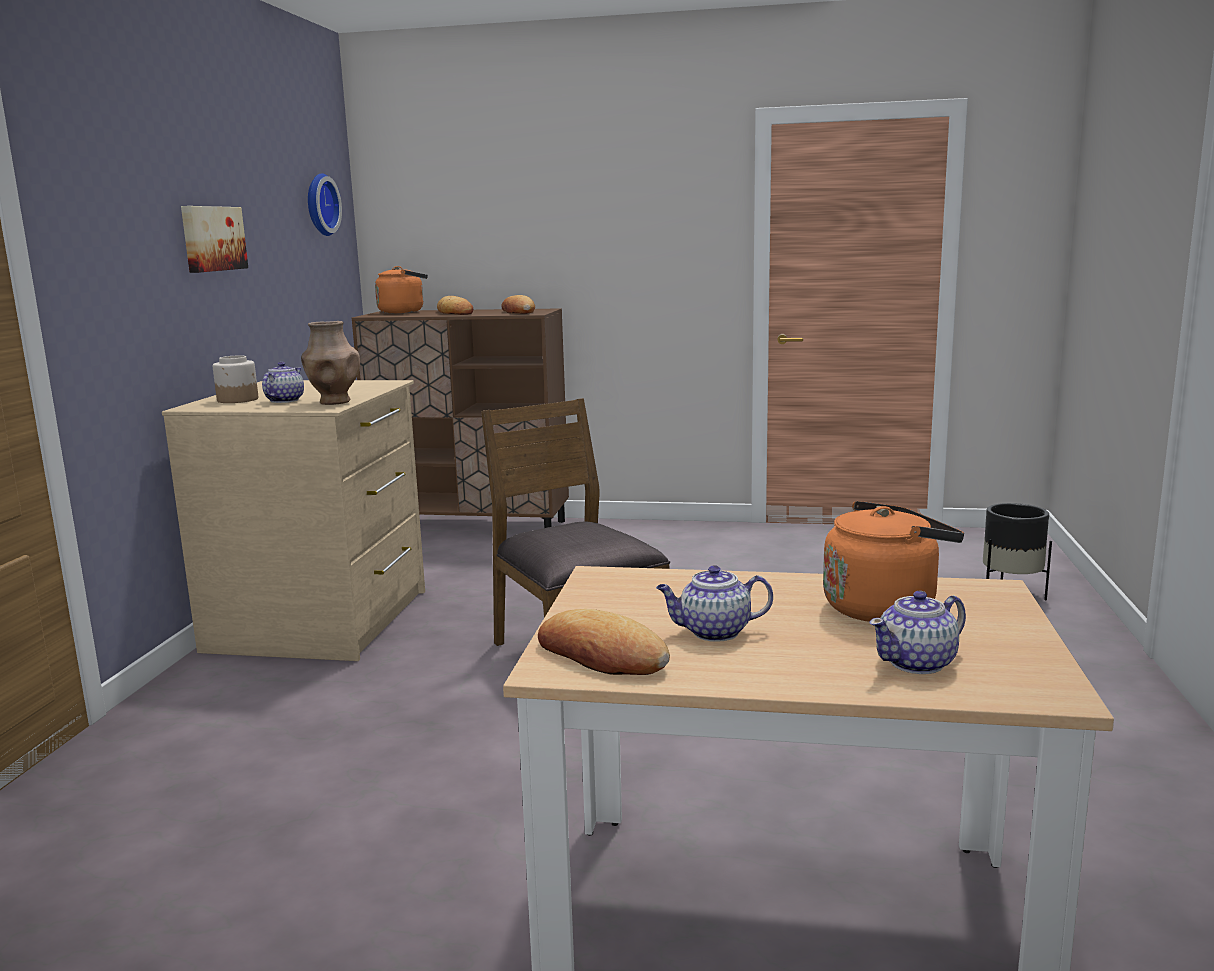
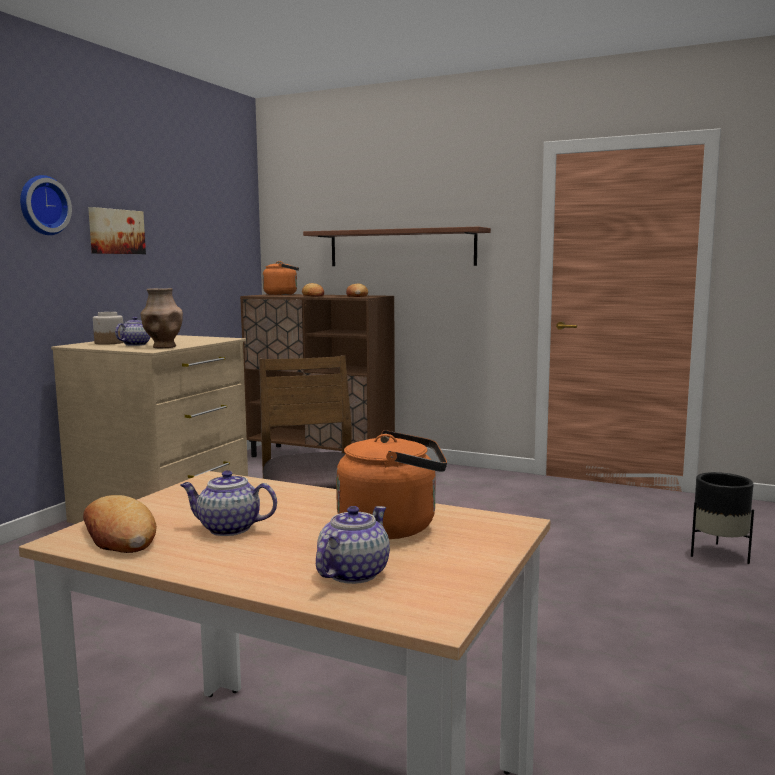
camera: 15 degrees right, 5 degrees down
wall clock [308,173,342,236] -> wall clock moved to [20,175,72,235]
teapot [869,591,966,674] -> teapot turned 135 degrees clockwise [316,506,390,584]
none -> brown shelf [303,227,491,266]

